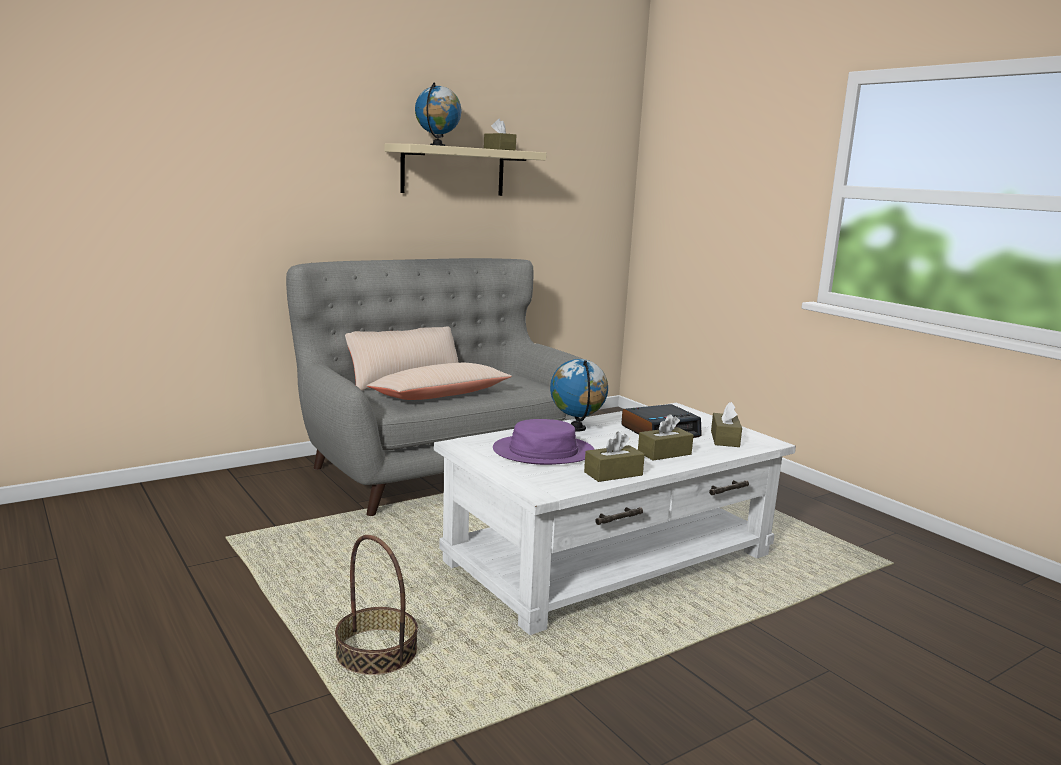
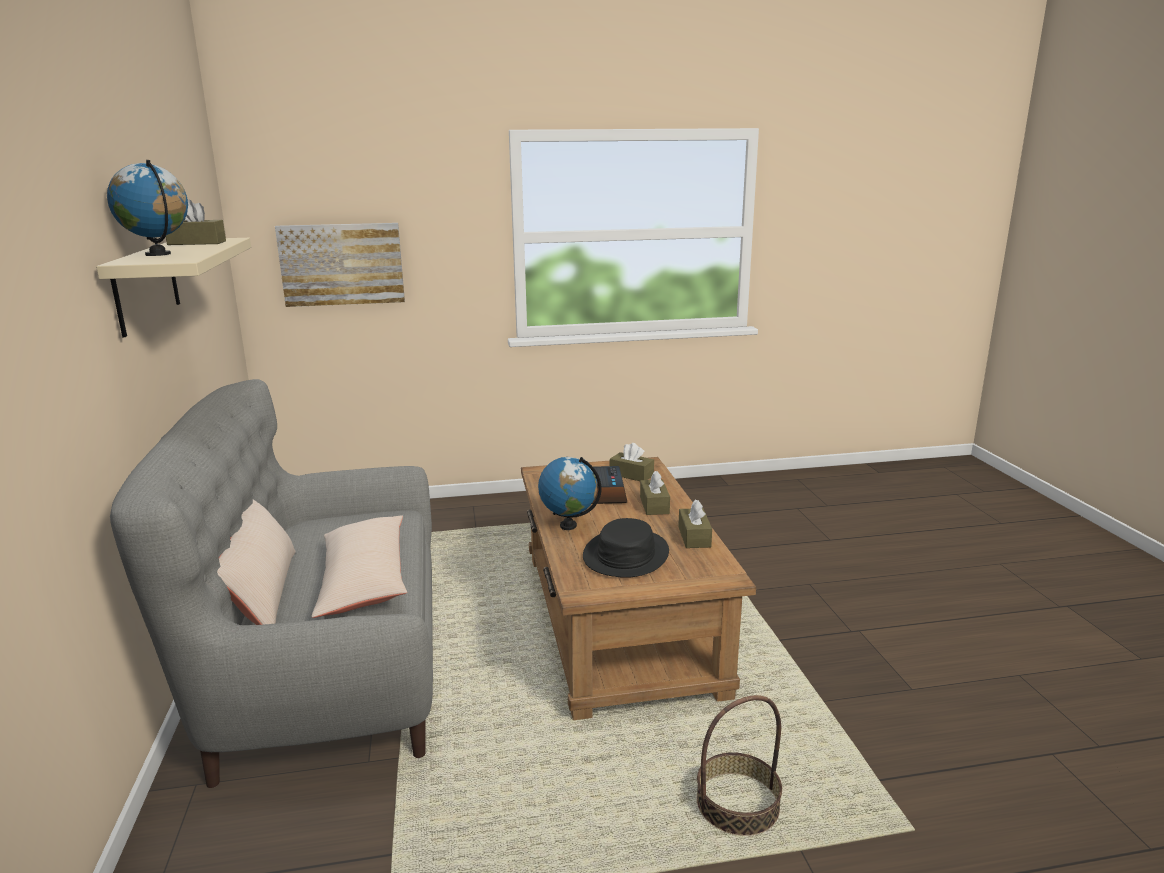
camera: 65 degrees left, 5 degrees up
white coffee table [434,403,796,635] -> brown coffee table [521,457,756,720]
purple hat [493,419,595,465] -> black hat [583,518,669,578]
none -> picture [275,223,405,307]

